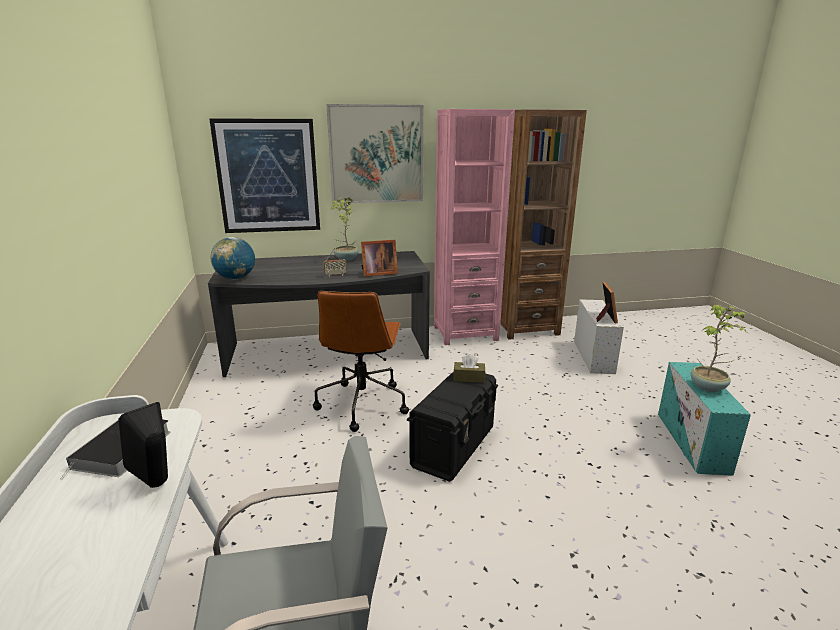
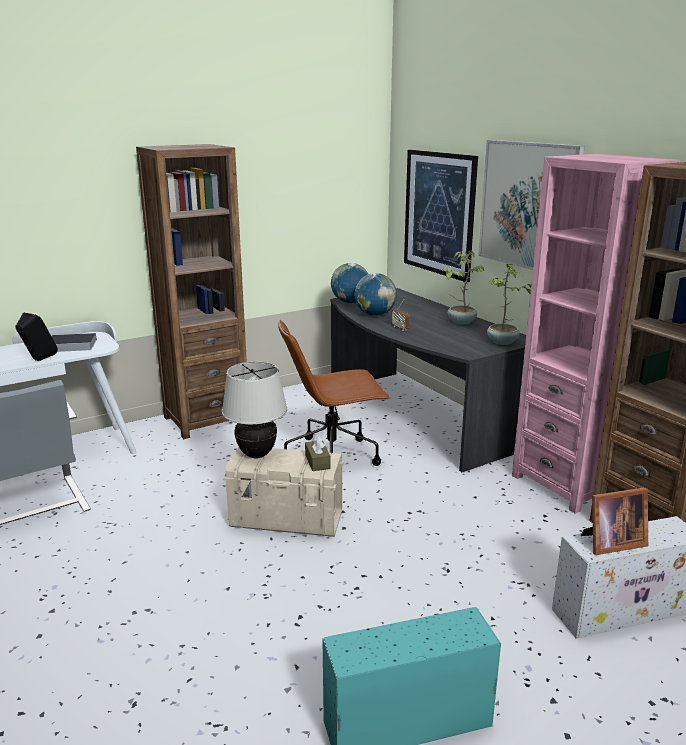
camera: 70 degrees right, 0 degrees up
picture frame [361,240,398,277] -> none
black storage box [407,371,498,482] -> beige storage box [223,447,344,537]
potted plant [691,304,749,392] -> potted plant moved to [487,262,531,345]
none -> brown bookcase [136,144,247,439]
none -> beige table lamp [222,362,288,459]
none -> globe [354,273,397,316]

